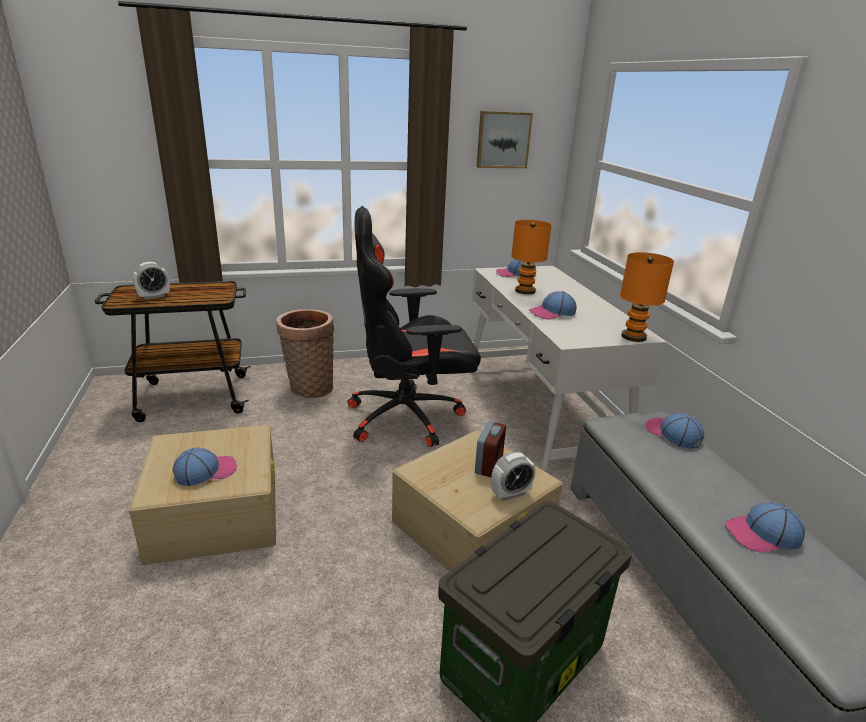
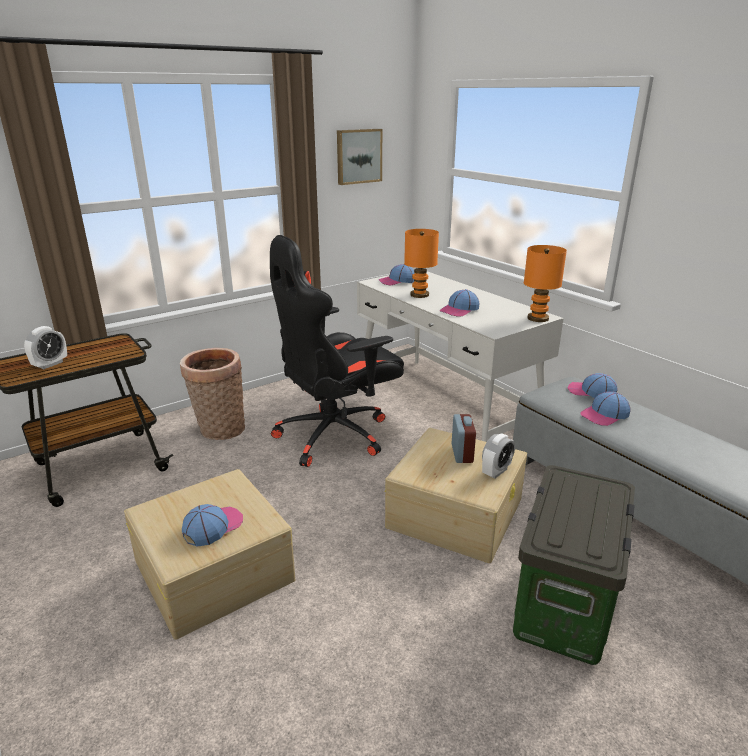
camera: 20 degrees left, 0 degrees up
cap [725,502,805,552] -> cap moved to [580,392,631,426]

